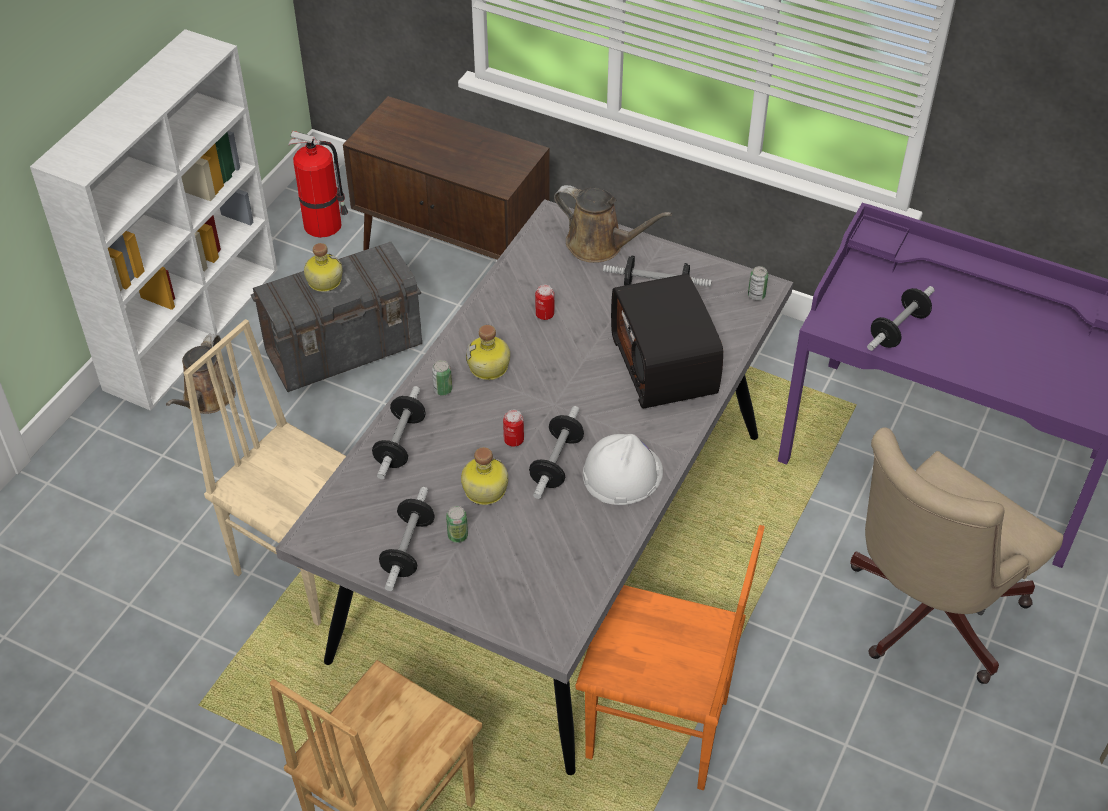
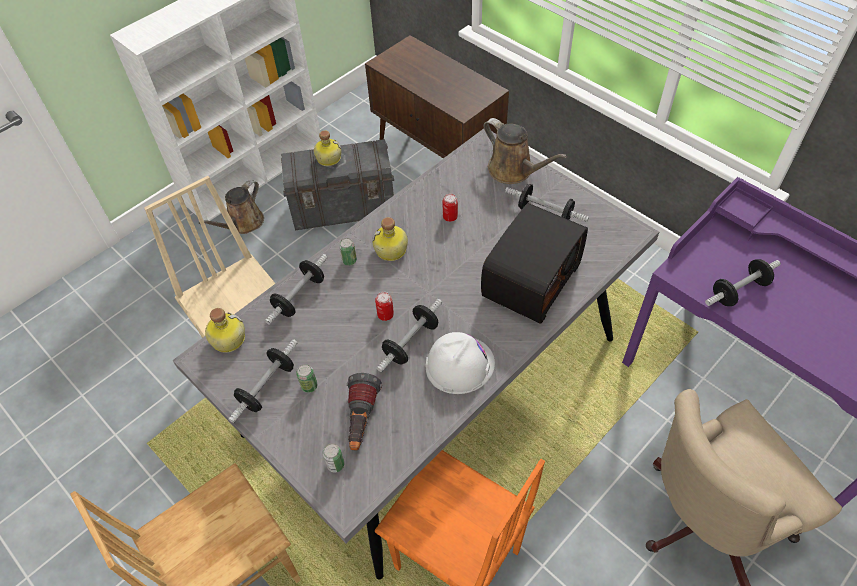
camera: 20 degrees right, 5 degrees up
fire extinguisher [288,131,348,238] -> none
bottle [461,447,508,505] -> bottle moved to [205,308,245,353]
radio [611,274,724,409] -> radio turned 150 degrees counterclockwise [481,203,588,323]
can [748,266,768,300] -> can moved to [323,444,344,472]
none -> flashlight [347,373,382,450]

